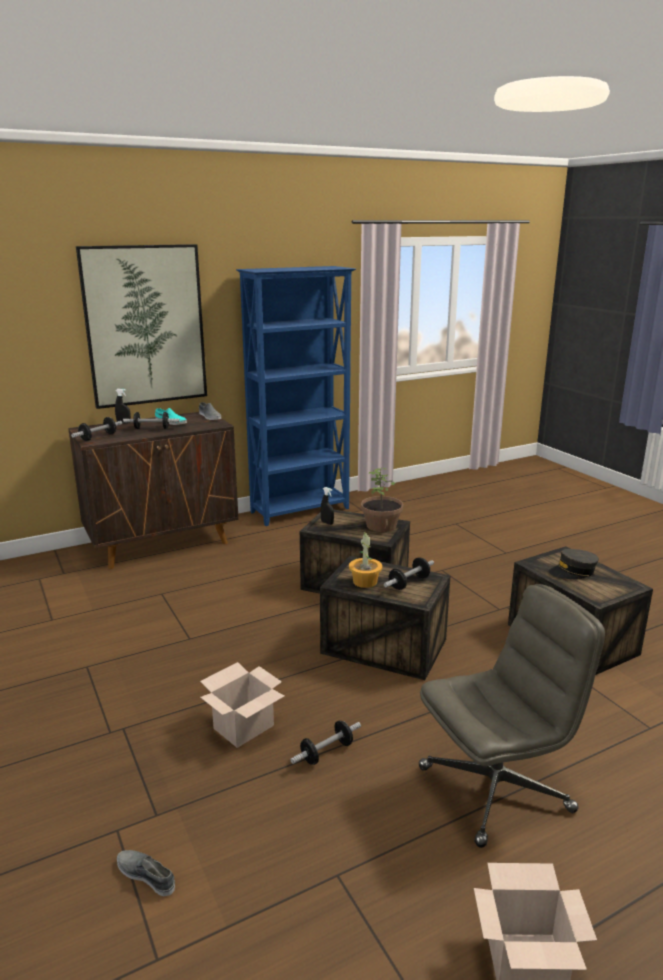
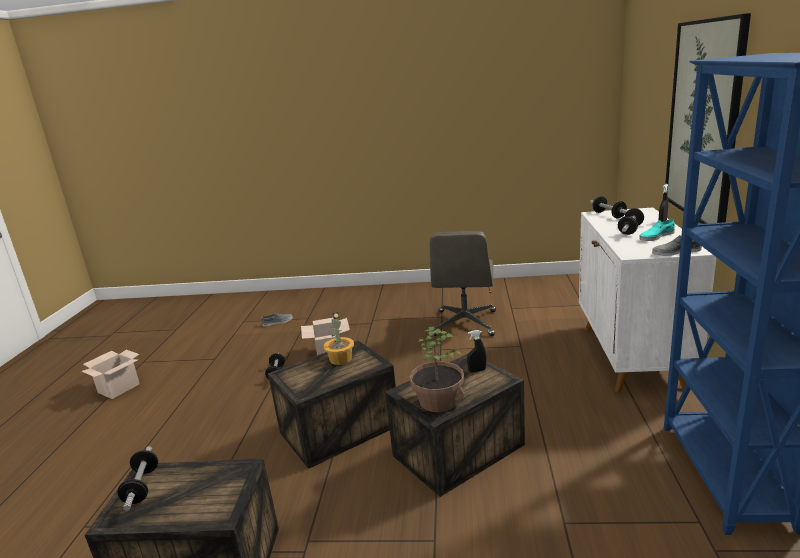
camera: 125 degrees right, 0 degrees up
brown cabinet [68,412,239,569] -> white cabinet [579,208,717,392]
dumbbell [384,557,434,590] -> dumbbell moved to [117,446,158,511]
grey office chair [419,584,605,848] -> grey office chair moved to [430,231,496,336]
grey cap [549,549,599,579] -> none

